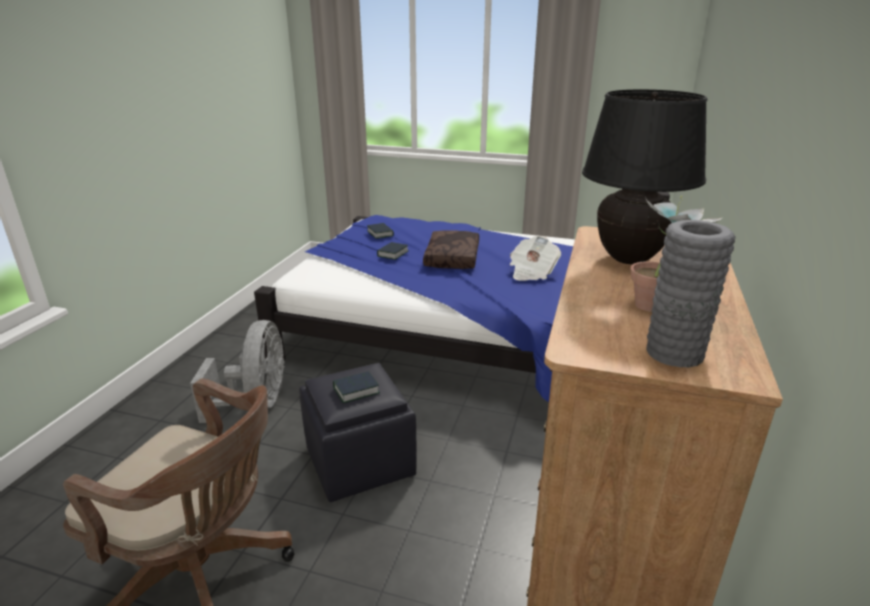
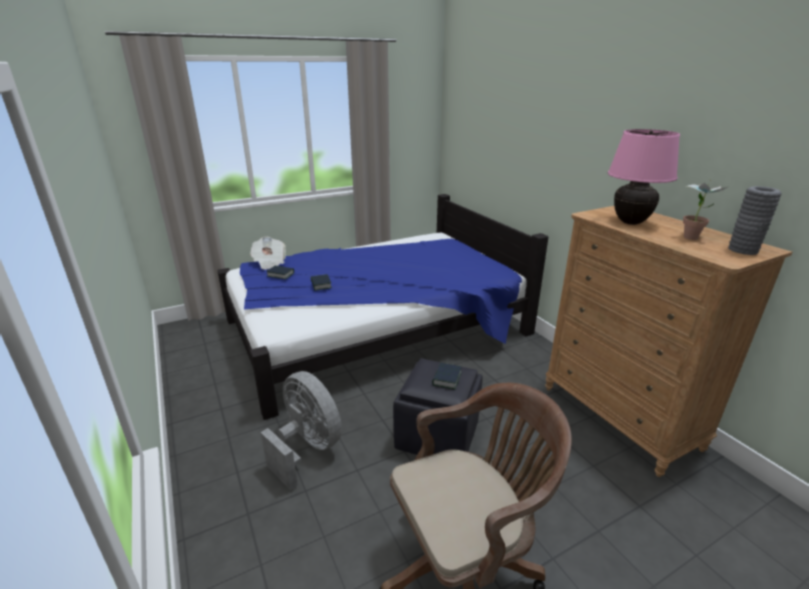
camera: 45 degrees left, 0 degrees up
brown pillow [423,230,479,269] -> none
newspaper [510,236,561,281] -> newspaper moved to [250,237,286,270]
black table lamp [582,89,707,264] -> pink table lamp [608,129,680,225]

